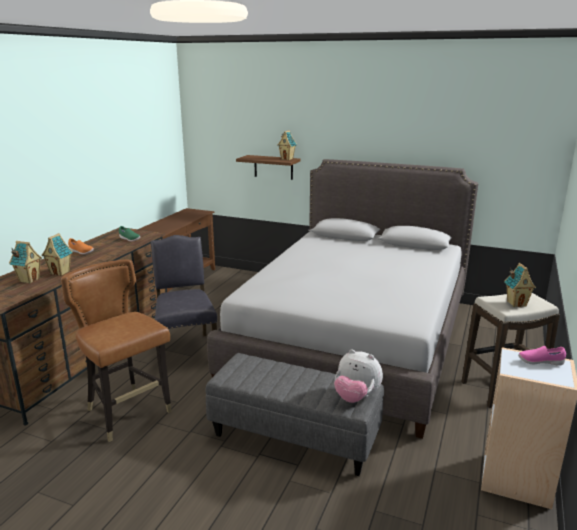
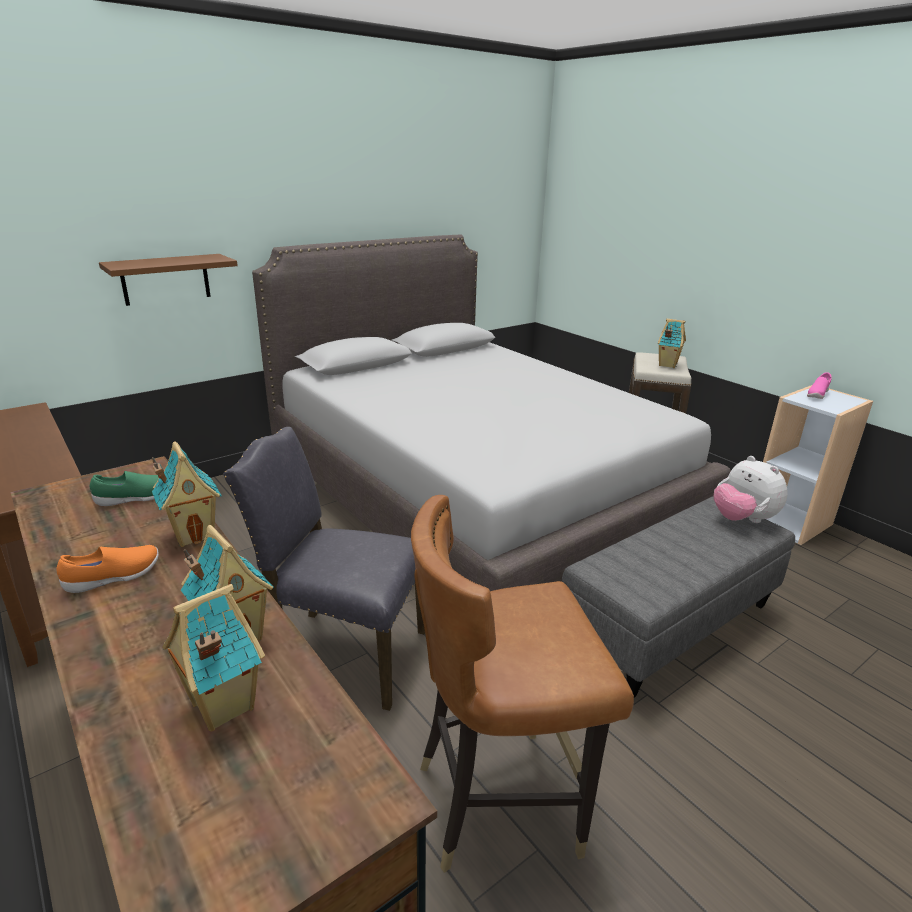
camera: 60 degrees left, 5 degrees up
toy house [277,130,297,160] -> toy house moved to [152,441,222,547]
plush toy [334,349,383,403] -> plush toy turned 90 degrees clockwise [714,456,788,523]

